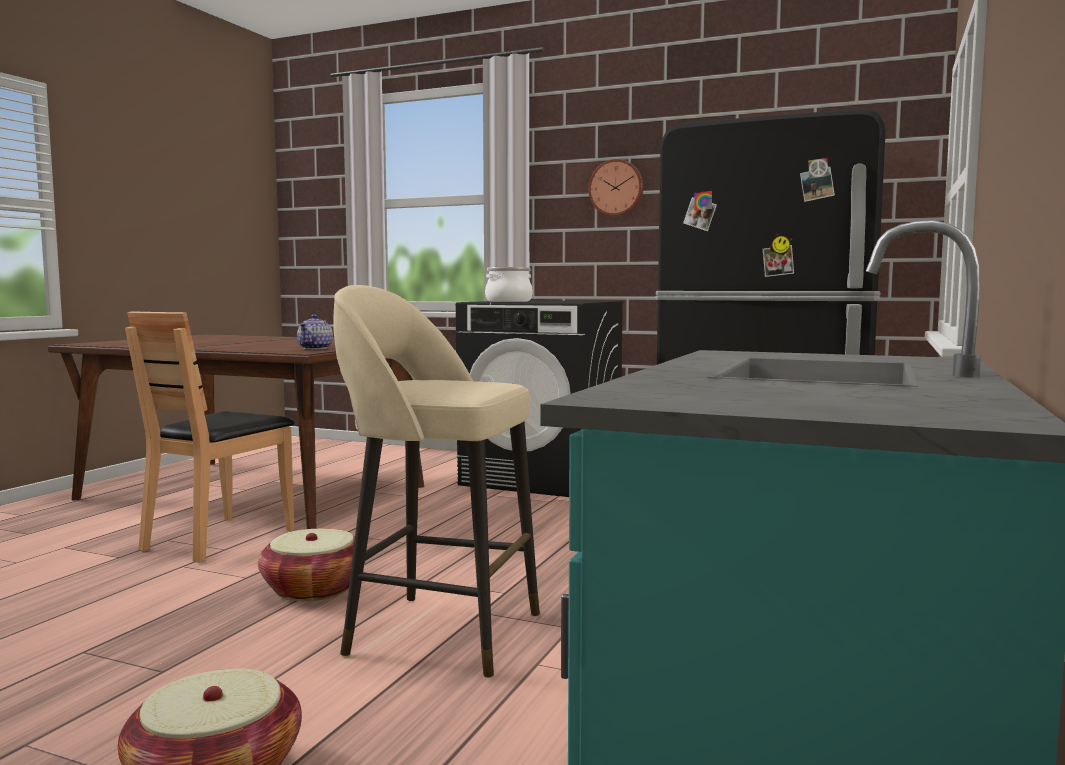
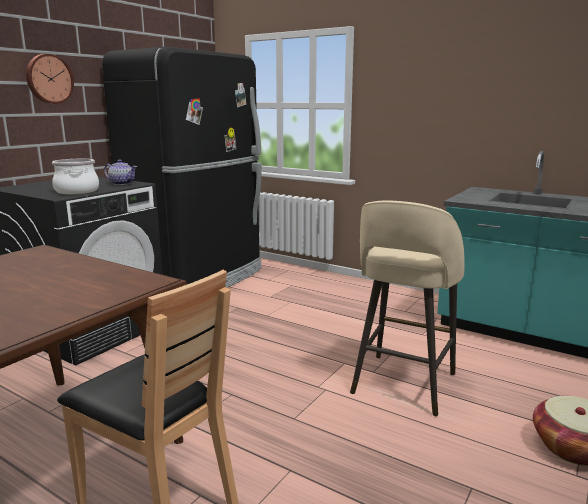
camera: 80 degrees left, 10 degrees up
basket [258,529,365,601] -> none
teapot [297,315,333,349] -> teapot moved to [104,160,137,185]

